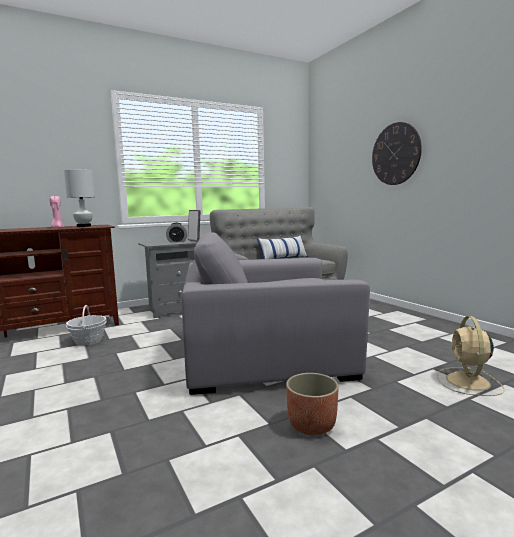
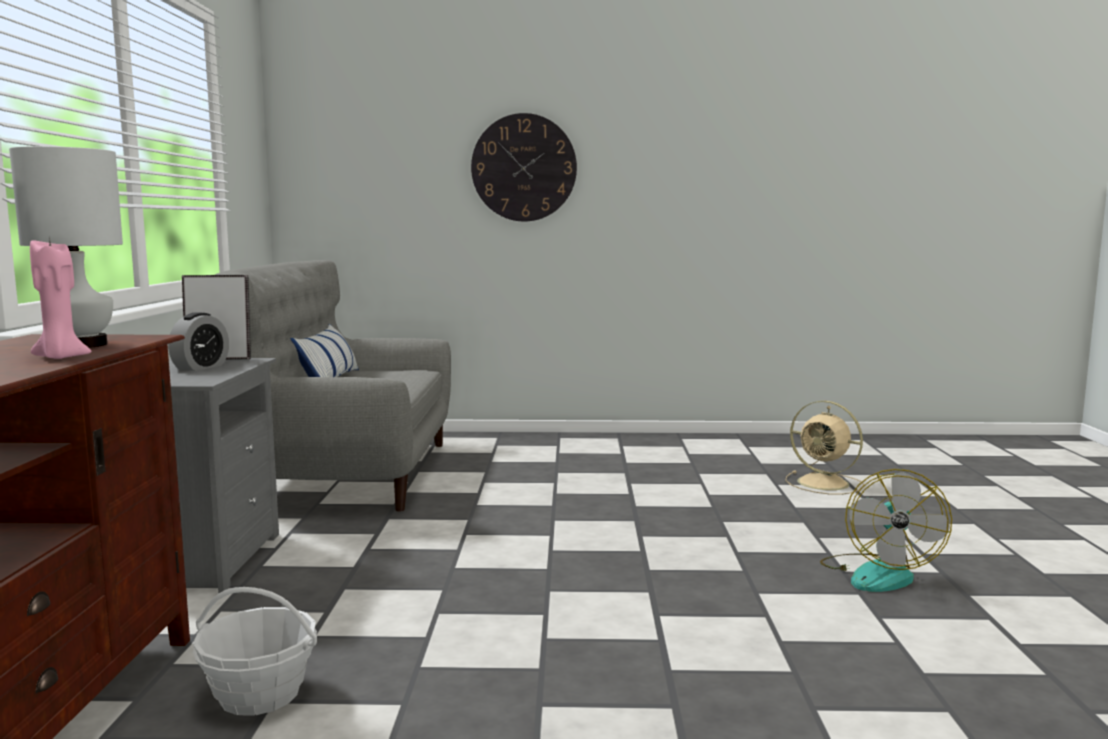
camera: 60 degrees left, 0 degrees up
grey armchair [181,232,370,395] -> none
planter [286,373,339,436] -> fan [820,469,952,592]

